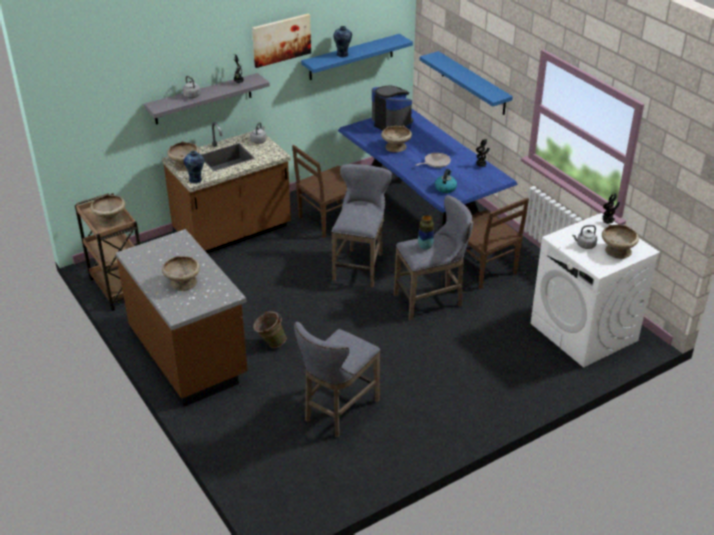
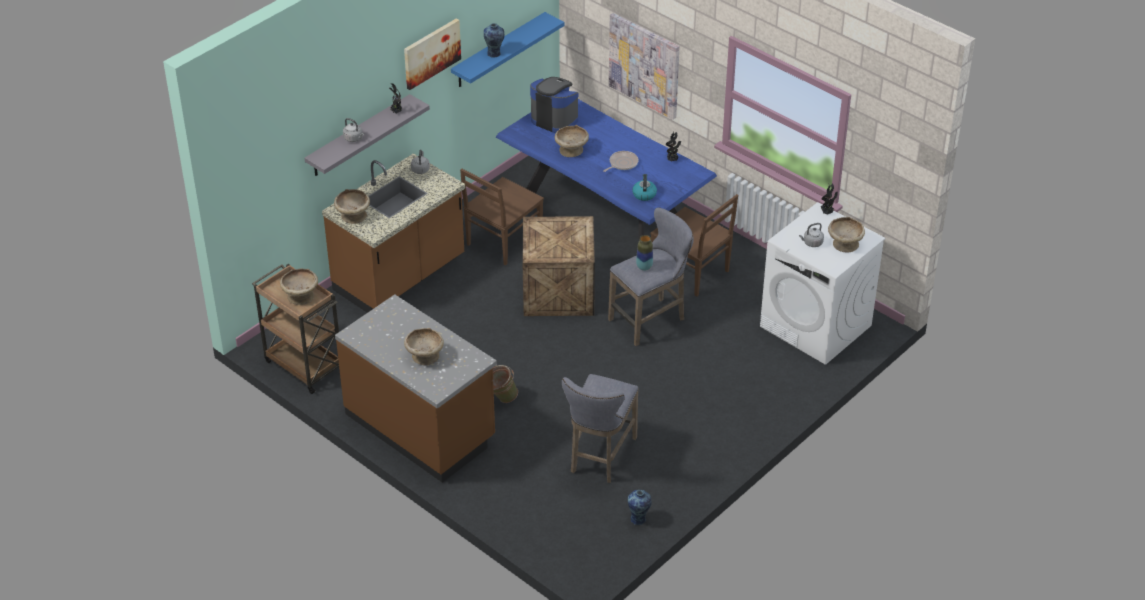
camera: 15 degrees left, 5 degrees up
vase [184,151,204,184] -> vase moved to [628,490,651,525]
grey stool [331,164,392,287] -> crate [522,216,595,316]
blue shelf [420,51,513,115] -> picture [609,13,680,120]

